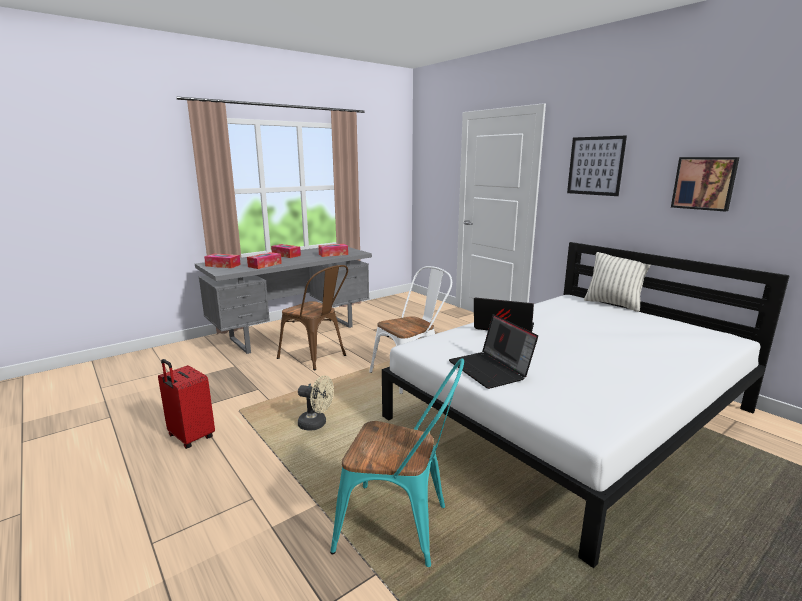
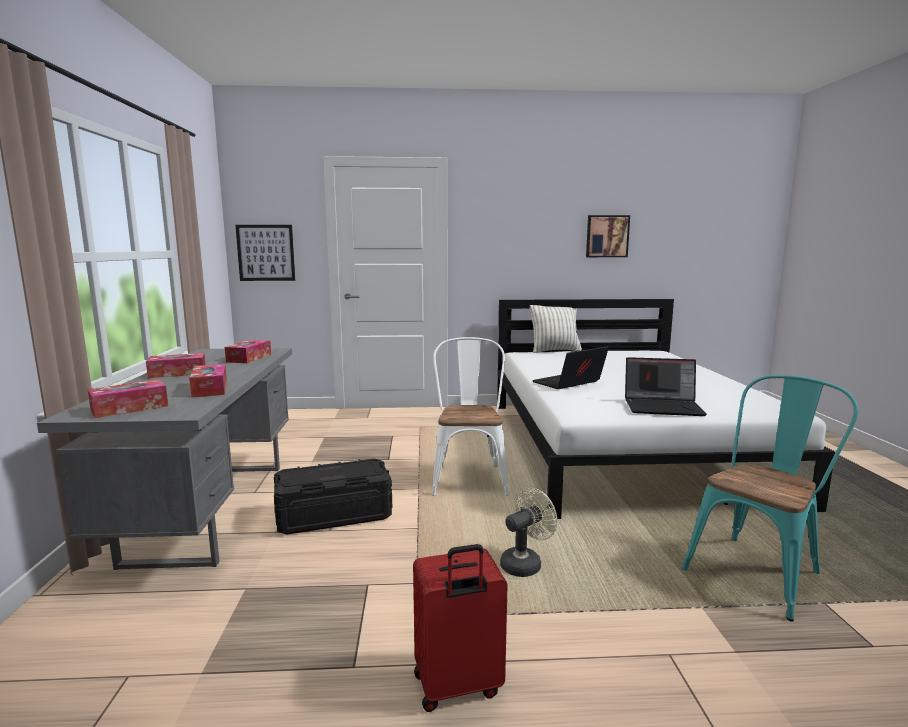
camera: 55 degrees left, 5 degrees down
brown chair [277,265,348,370] -> black storage box [274,459,392,534]
picture [567,136,627,196] -> picture moved to [235,225,295,281]

